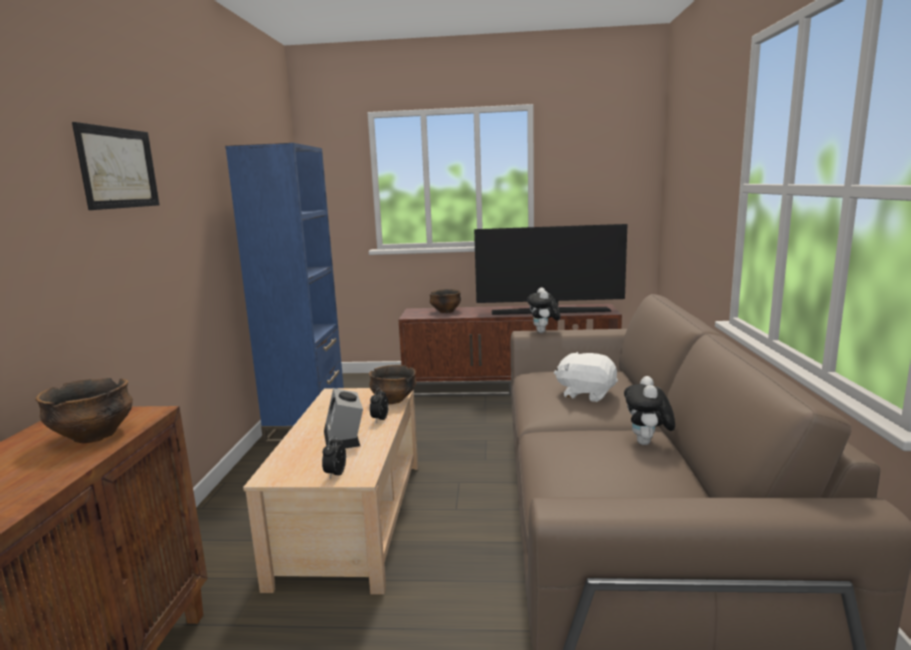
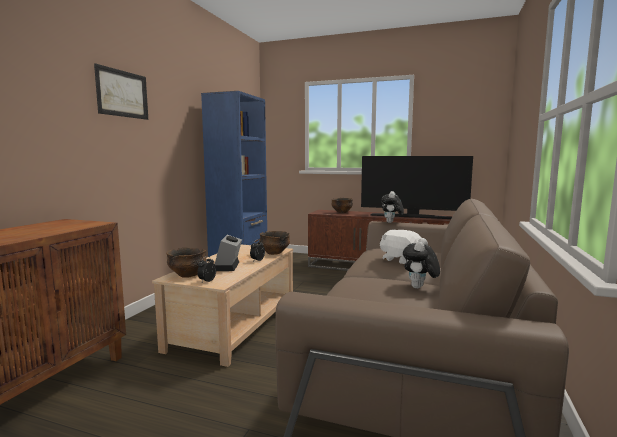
camera: 15 degrees right, 5 degrees down
bowl [35,378,133,443] -> bowl moved to [166,248,207,278]

